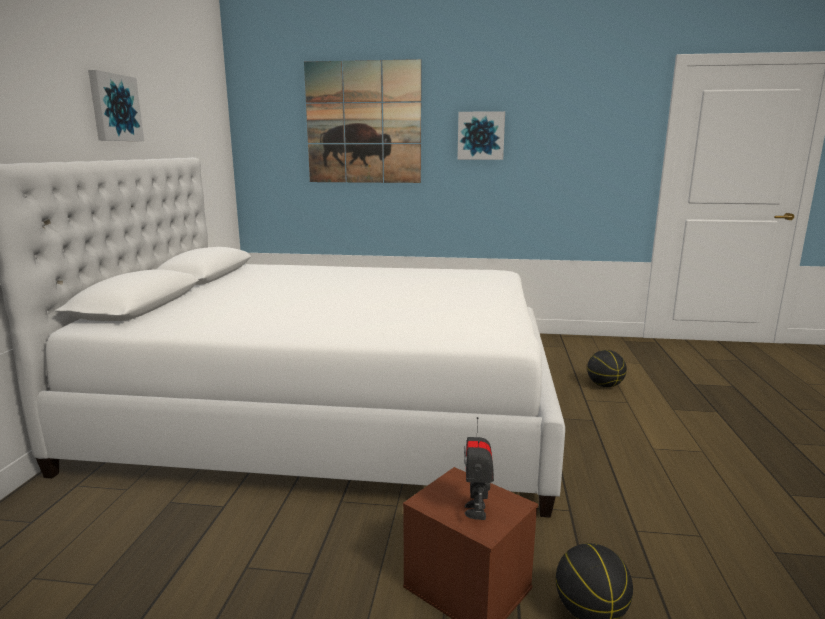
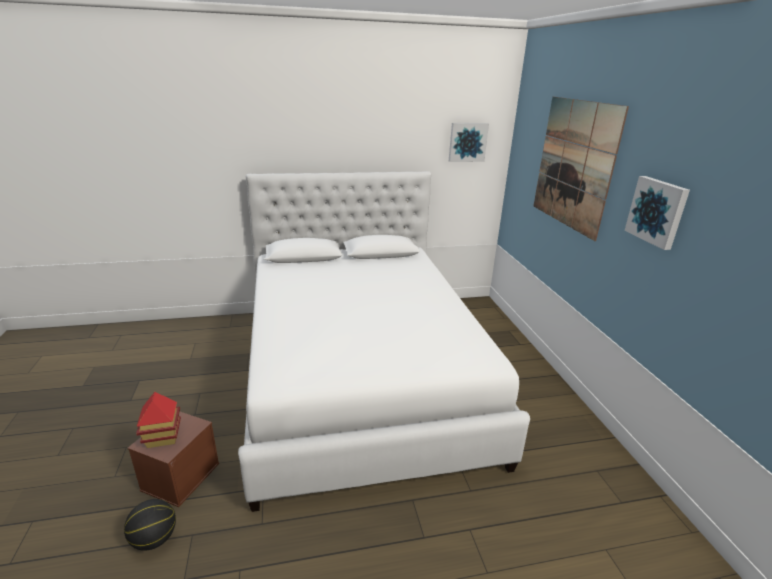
camera: 70 degrees right, 10 degrees up
picture [88,70,144,141] -> picture moved to [449,123,489,162]
toy robot [464,417,494,520] -> toy house [136,392,181,448]
basketball [587,350,627,387] -> none

